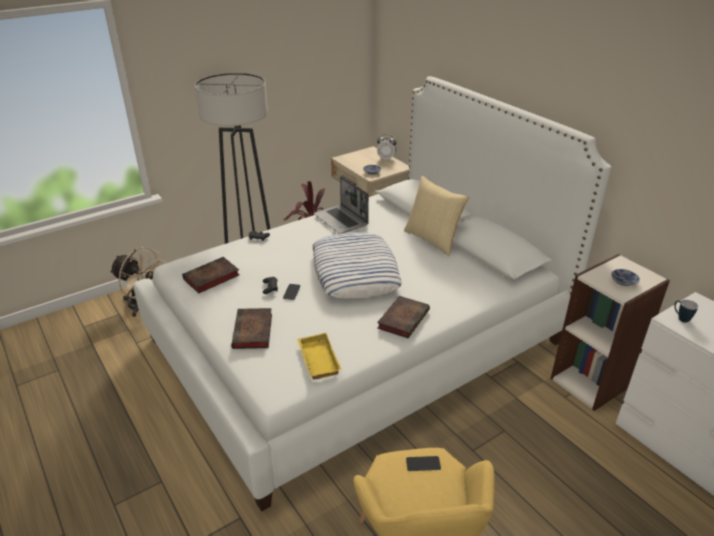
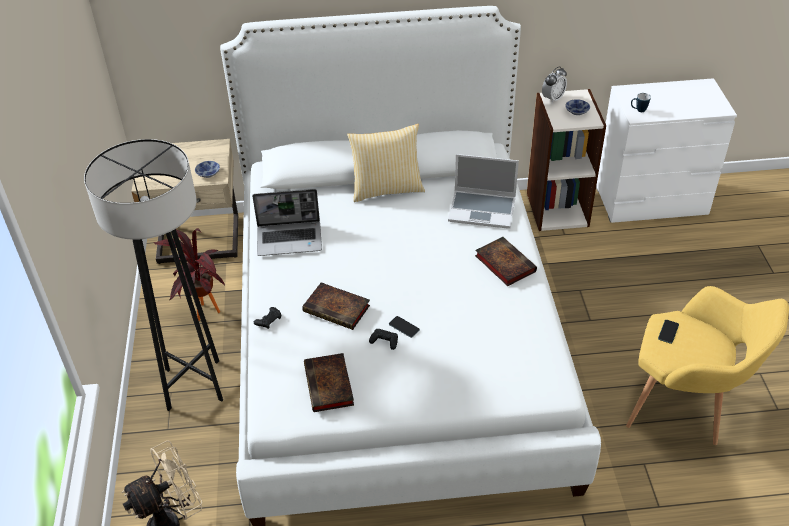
camera: 60 degrees left, 10 degrees up
book [231,308,272,349] -> book moved to [302,282,370,330]
yellow tray [297,333,341,380] -> none
pillow [313,232,402,299] -> none
alarm clock [377,134,397,160] -> alarm clock moved to [542,66,567,103]
none -> laptop [448,154,519,229]

